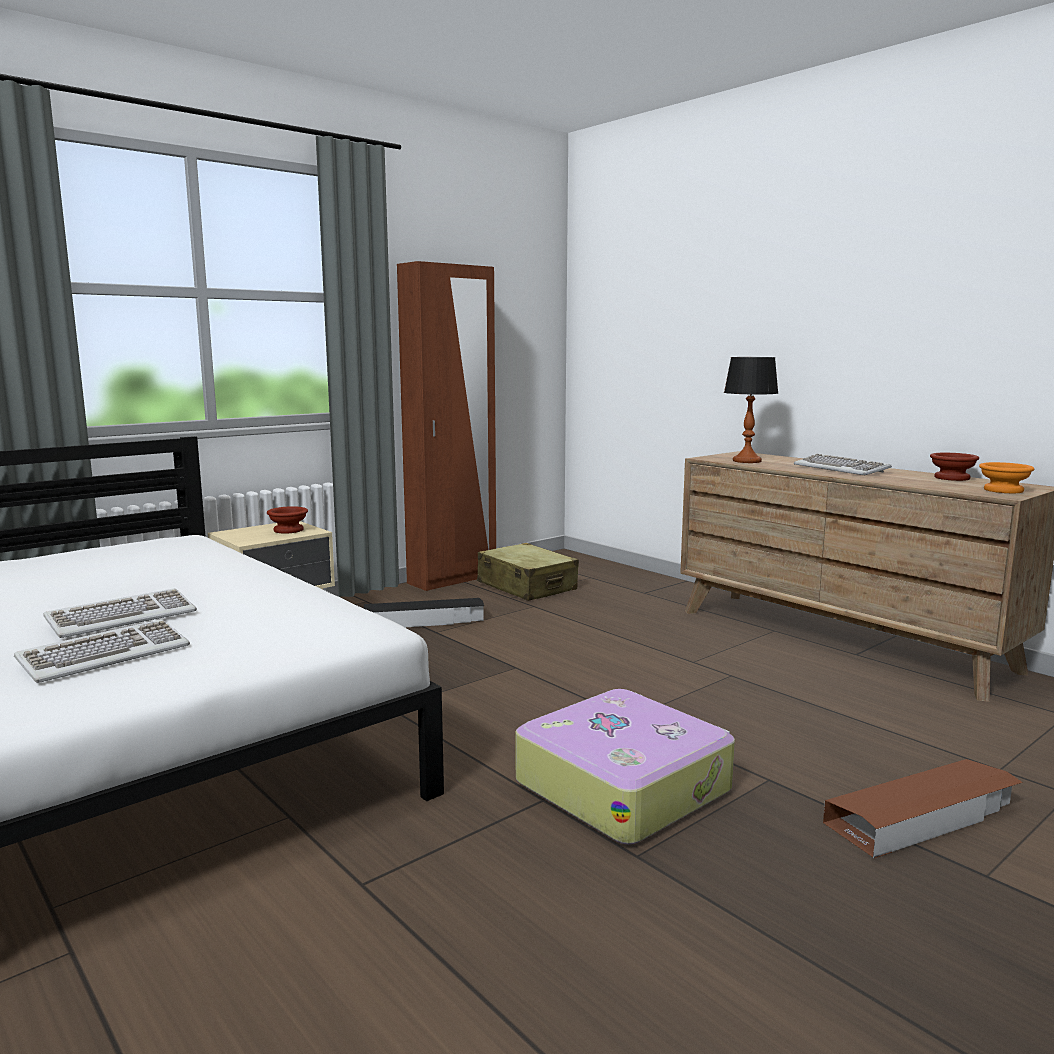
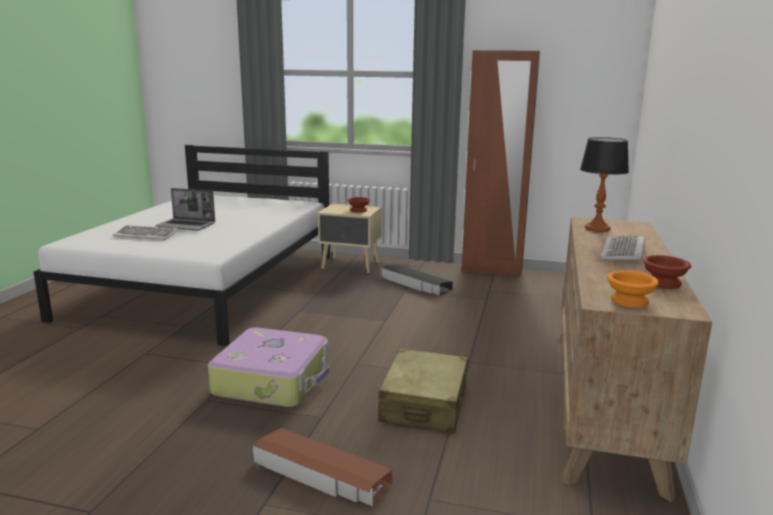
camera: 55 degrees right, 5 degrees up
keyboard [43,588,197,638] -> laptop [155,188,215,231]
beige suitcase [477,543,579,601] -> beige suitcase moved to [379,348,468,434]

